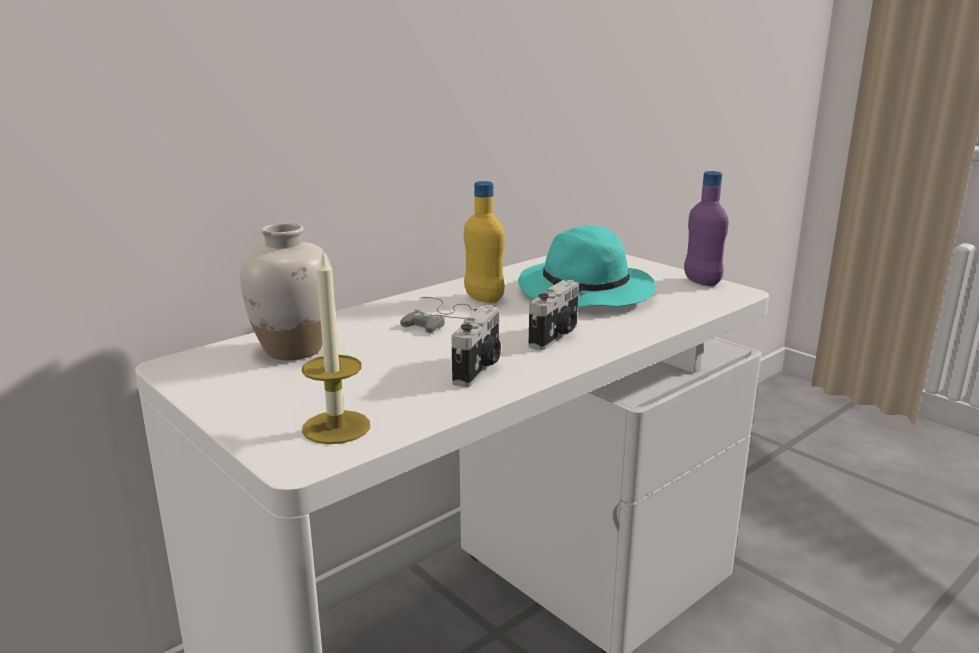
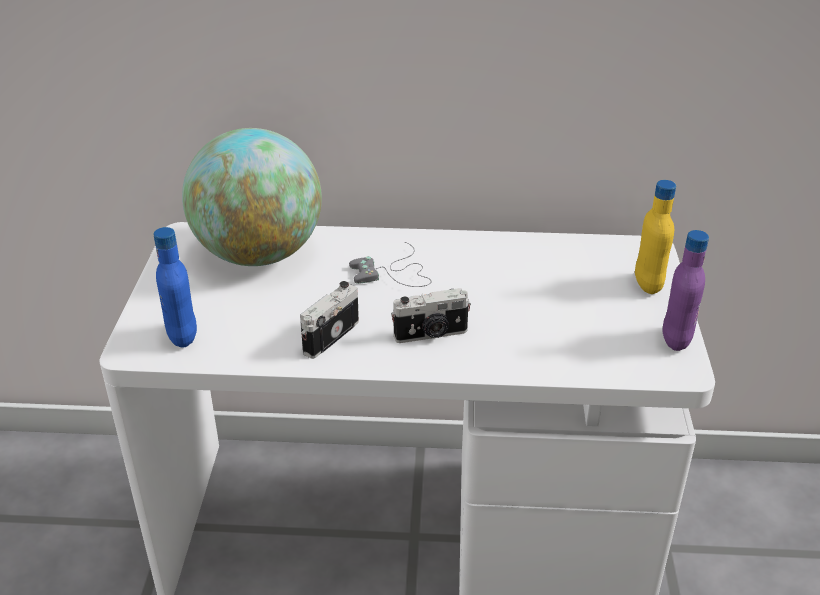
camera: 45 degrees right, 15 degrees up
white vase [240,223,333,360] -> globe [182,128,322,266]
candle [302,251,370,444] -> blue bottle [154,227,197,348]
camera [451,305,501,387] -> camera turned 150 degrees clockwise [300,281,359,359]
yellow bottle [464,181,505,303] -> yellow bottle moved to [635,180,676,294]
turquoise hat [518,225,656,307] -> none

